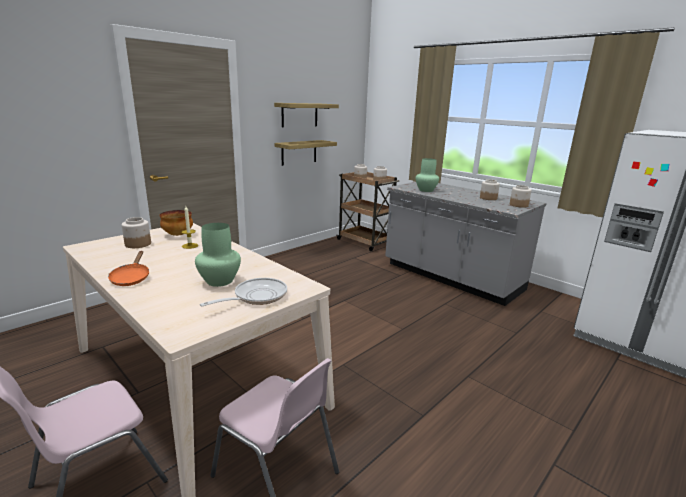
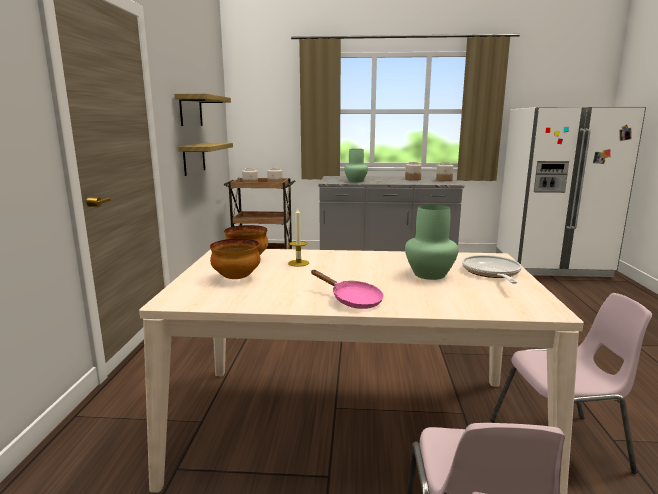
camera: 40 degrees left, 5 degrees down
orange frying pan [108,251,149,286] -> pink frying pan [311,270,384,309]
jar [121,217,151,248] -> bowl [210,239,260,279]

